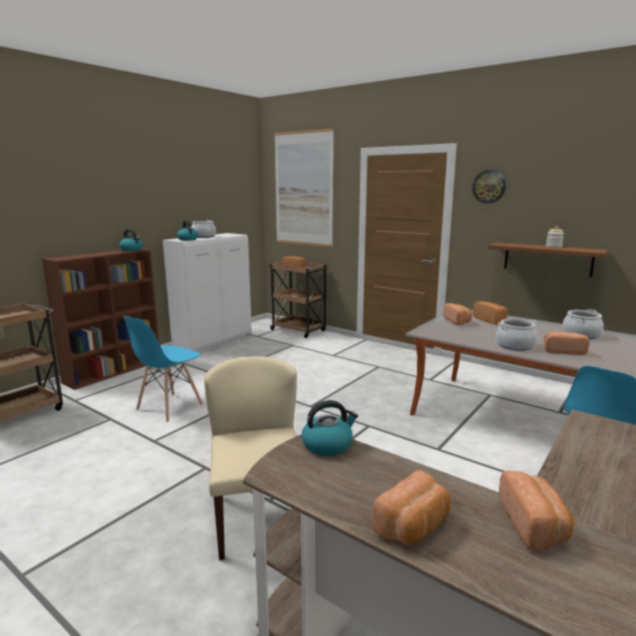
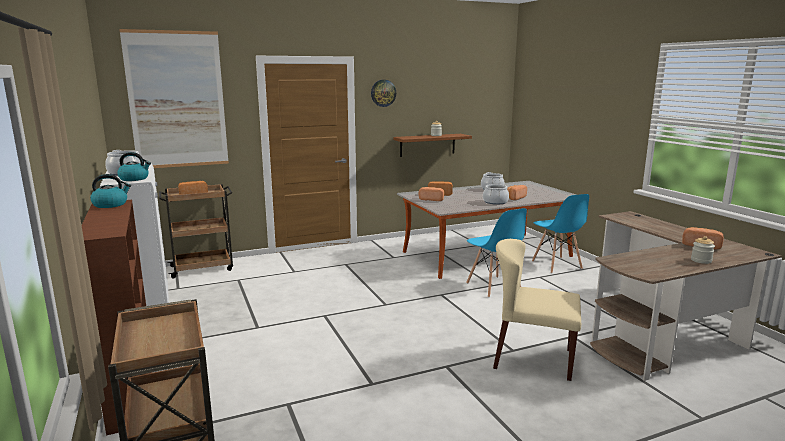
camera: 60 degrees left, 0 degrees up
blue chair [123,316,203,422] -> blue chair moved to [466,208,527,298]
kettle [302,400,358,456] -> none
bread [372,470,451,544] -> jar [691,236,715,264]

